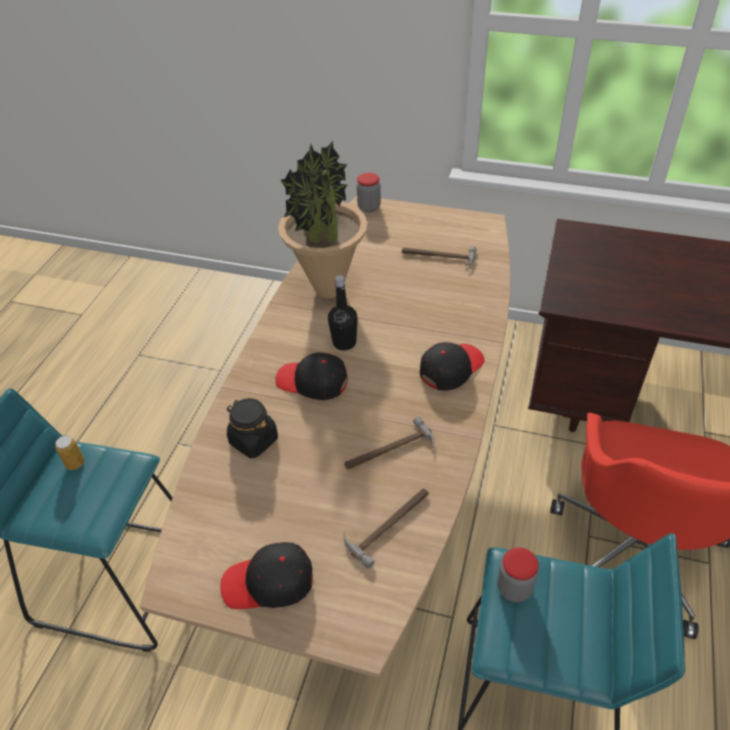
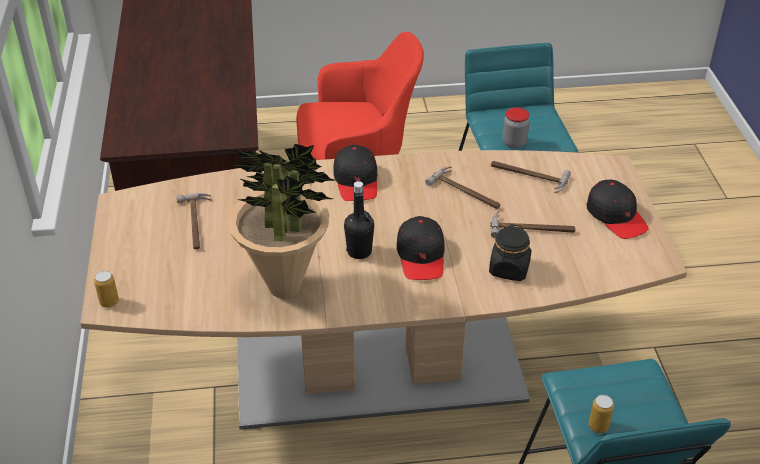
camera: 115 degrees left, 5 degrees down
jar [357,173,381,212] -> can [94,271,119,308]
black cap [420,342,484,391] -> black cap turned 120 degrees counterclockwise [333,145,377,201]
none -> hammer [490,210,575,238]

